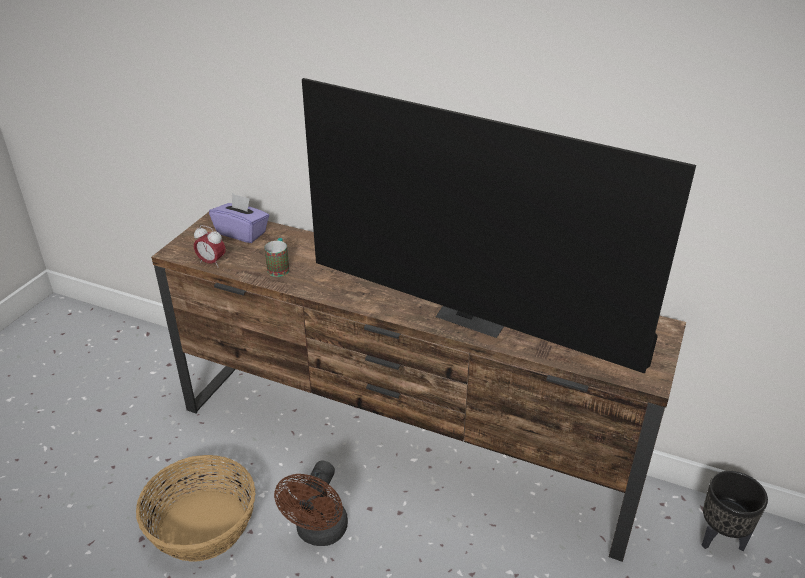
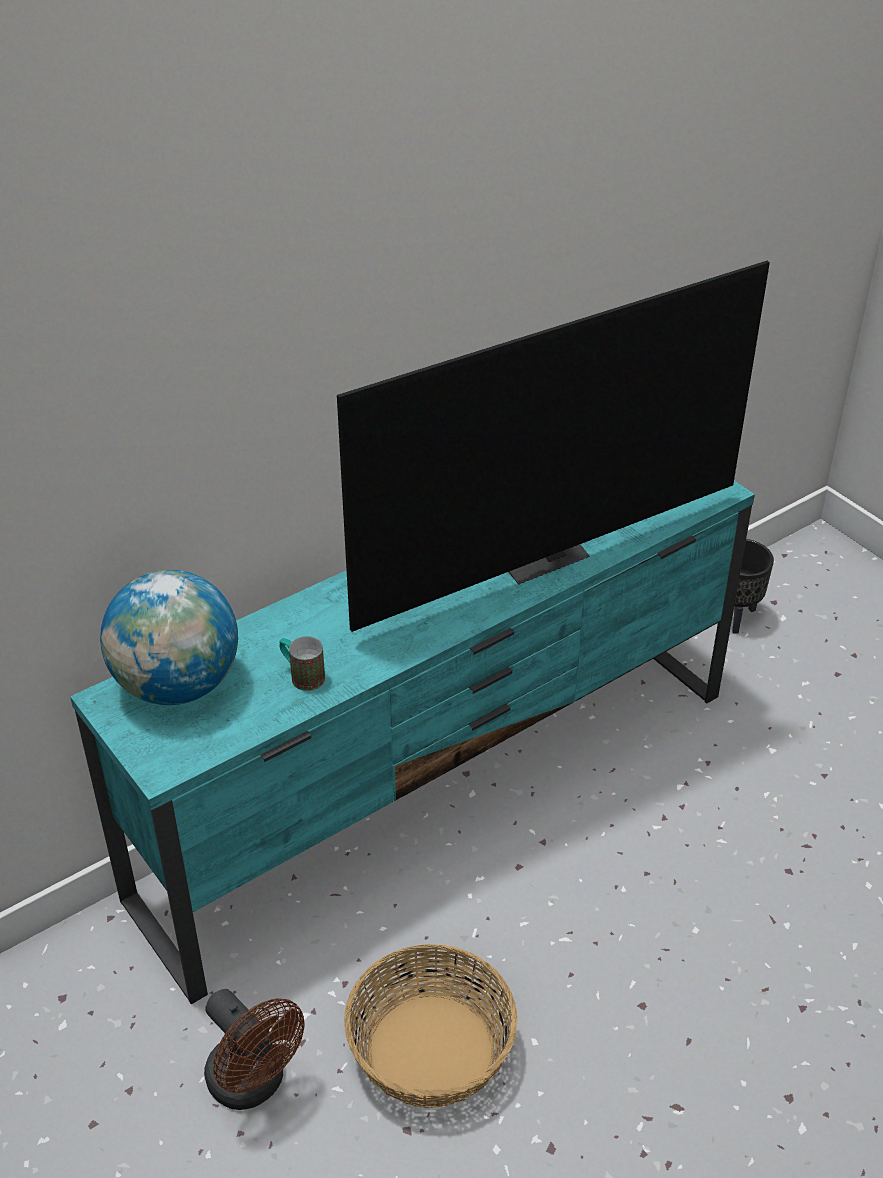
camera: 60 degrees left, 5 degrees up
brown tv stand [151,212,686,562] -> turquoise tv stand [70,481,755,1004]
alarm clock [194,225,226,268] -> none
purple tissue box [209,193,269,243] -> globe [100,570,238,705]
brown fan [274,461,348,546] -> brown fan moved to [204,989,304,1110]

